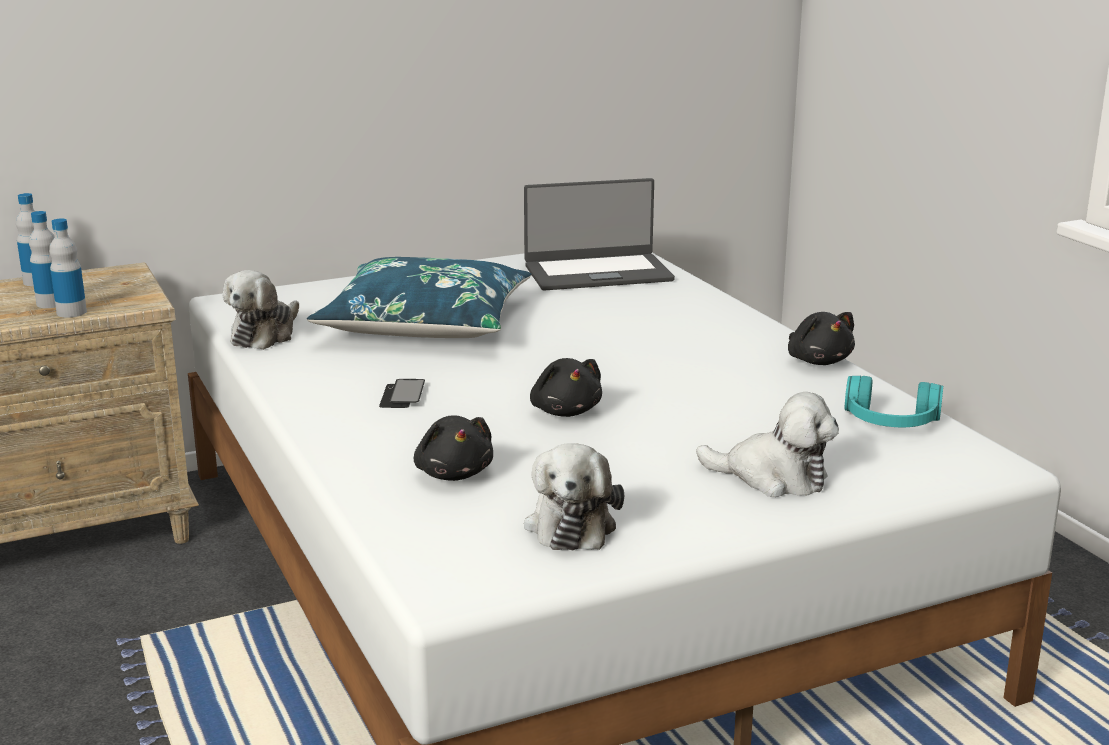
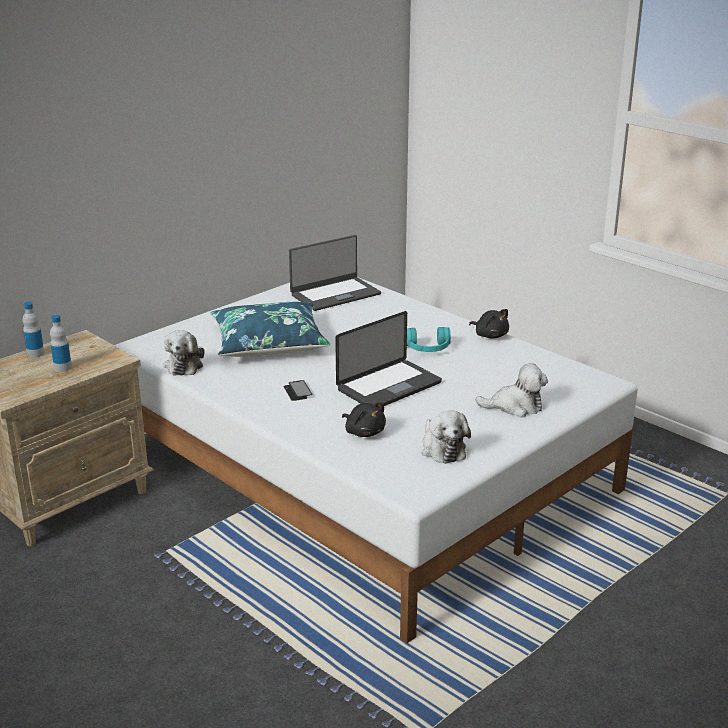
camera: 20 degrees left, 5 degrees up
bottle [49,218,87,317] -> none
black plush toy [530,358,602,417] -> laptop [335,311,442,406]
turquoise headphones [845,376,943,427] -> turquoise headphones moved to [407,327,451,352]

